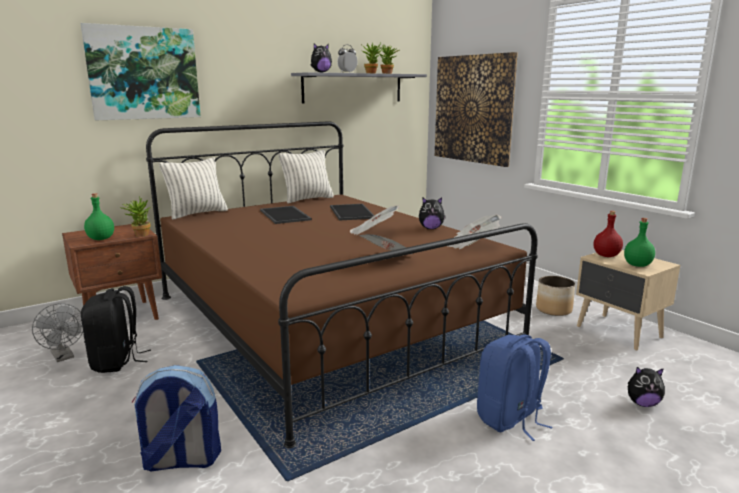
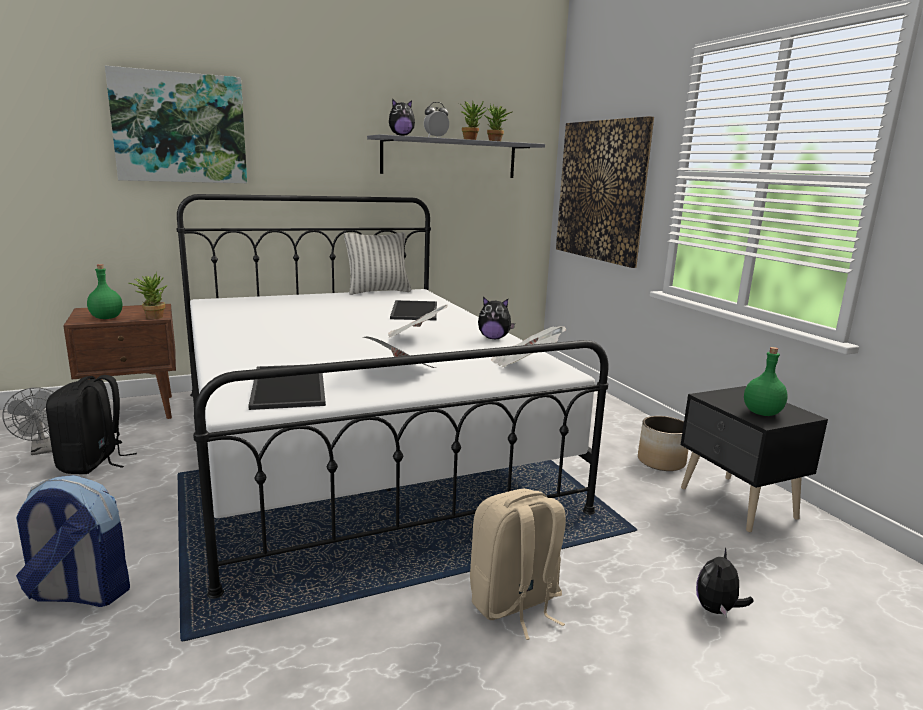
camera: 10 degrees right, 0 degrees up
brown bed [146,121,538,449] -> white bed [176,194,608,599]
pillow [159,158,228,220] -> none
tray [260,206,312,224] -> tray moved to [248,365,326,410]
blue backpack [477,334,553,441] -> beige backpack [470,489,566,640]
beige nightstand [576,250,680,350] -> black nightstand [681,386,828,532]
red bottle [593,211,623,257] -> none
plush toy [628,367,665,407] -> plush toy turned 105 degrees clockwise [696,548,753,618]

